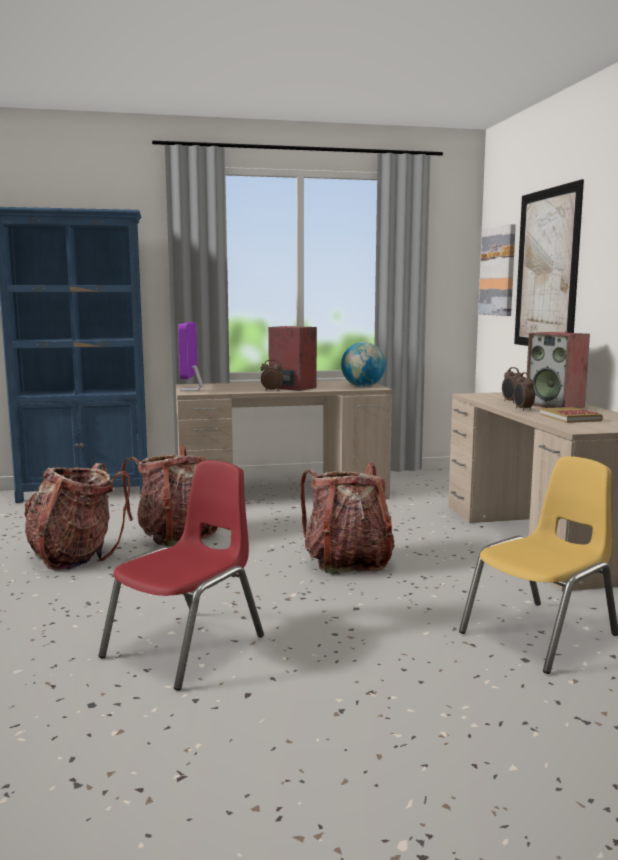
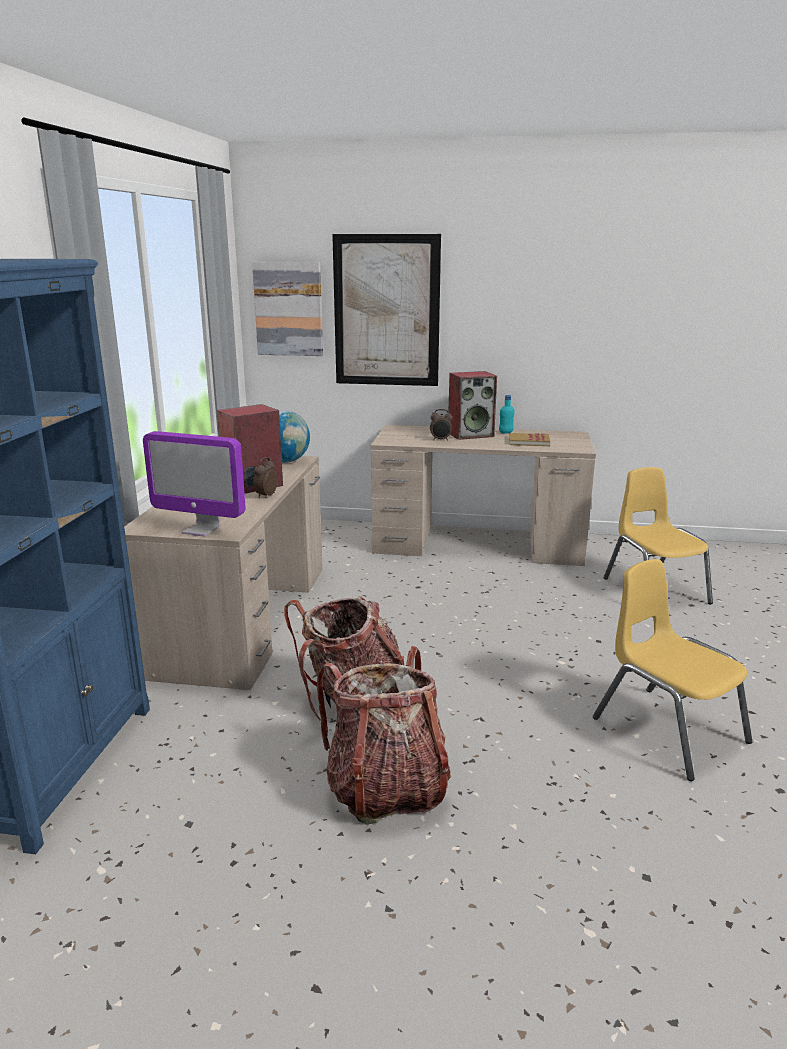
camera: 70 degrees left, 10 degrees up
red chair [98,460,264,691] -> yellow chair [593,559,753,781]
backpack [300,463,395,574] -> none
alarm clock [514,372,535,411] -> none
none -> turquoise bottle [499,395,515,434]

